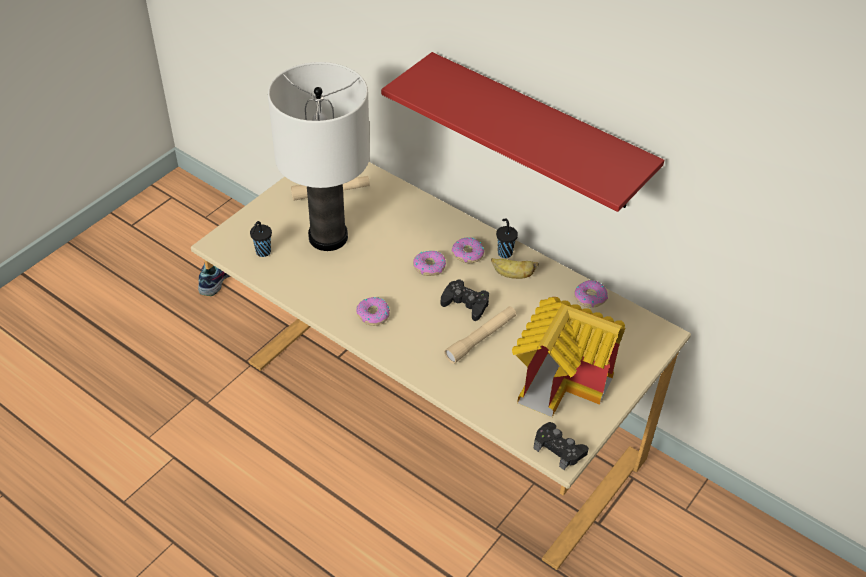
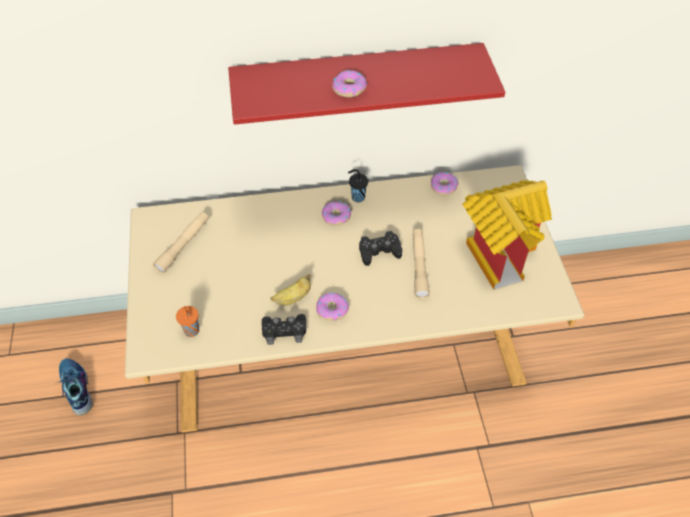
camera: 45 degrees left, 5 degrees up
black cup [250,221,272,257] -> orange cup [176,306,199,337]
white table lamp [268,62,370,251] -> none
donut [413,250,446,276] -> donut moved to [332,70,367,97]
banana [491,258,539,279] -> banana moved to [270,274,311,306]
black game controller [533,422,589,470] -> black game controller moved to [262,314,306,345]

